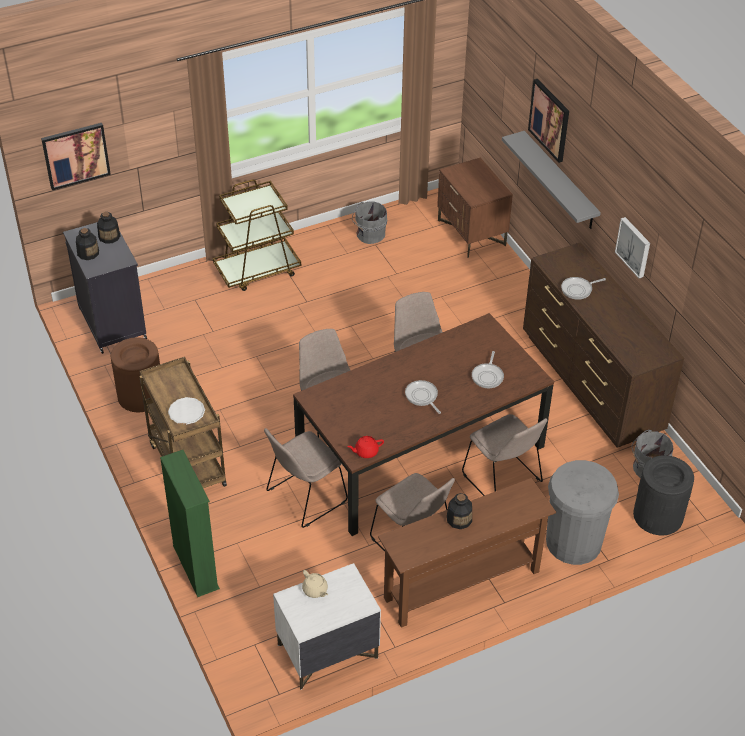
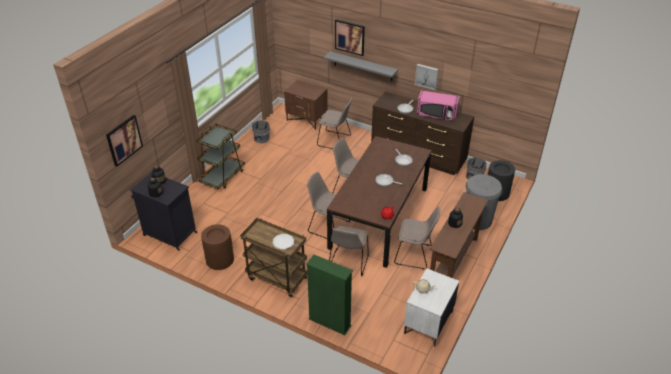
camera: 35 degrees left, 5 degrees down
beige chair [462,414,547,496] -> beige chair moved to [317,98,352,149]
none -> pink microwave [417,91,460,120]

